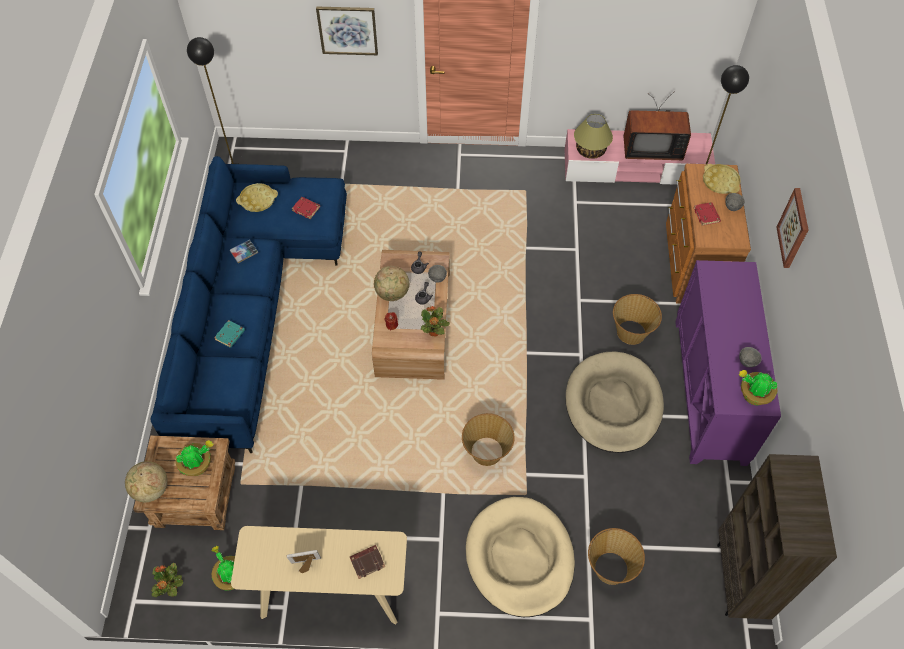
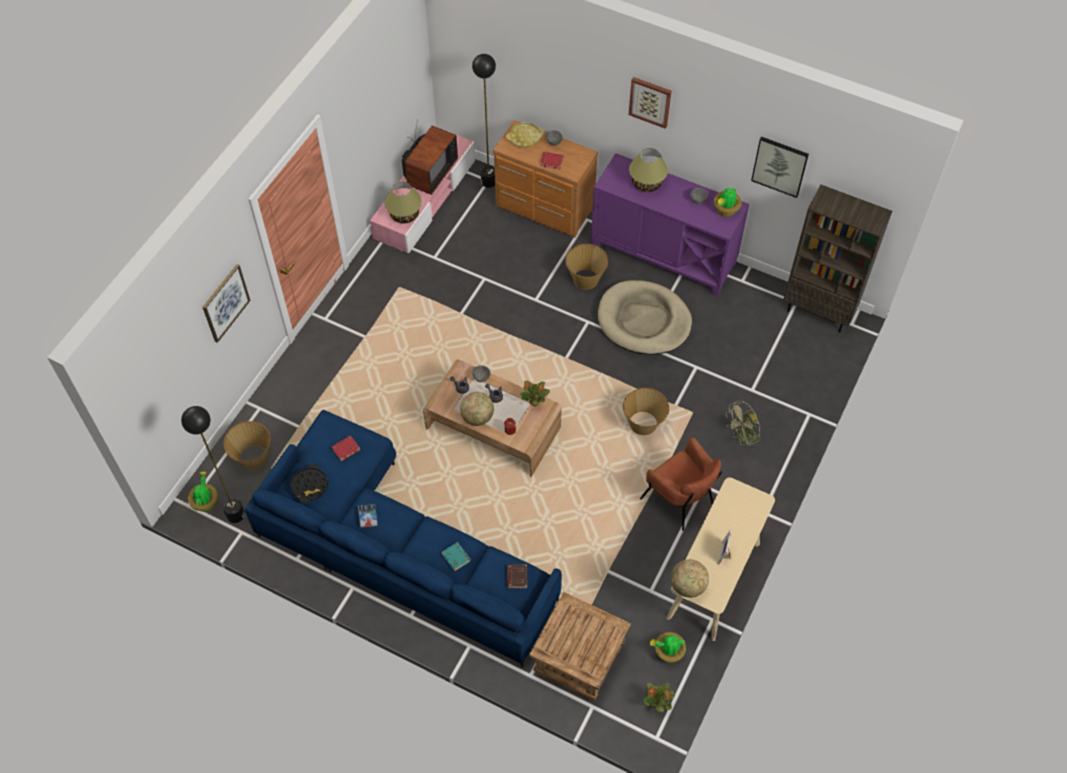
camera: 65 degrees left, 0 degrees up
globe [125,461,168,502] -> globe moved to [671,559,709,598]
potted plant [175,440,213,476] -> potted plant moved to [188,471,218,512]
yellow tray [236,183,278,212] -> black tray [290,464,328,503]
brown book [350,545,385,579] -> brown book moved to [507,564,528,588]
beige dog bed [466,497,575,617] -> green fan [726,401,762,450]
basket [588,528,645,585] -> basket moved to [223,421,271,470]
none -> table lamp [629,148,668,192]
none -> brown armchair [640,437,722,531]
none -> picture [751,137,809,198]

